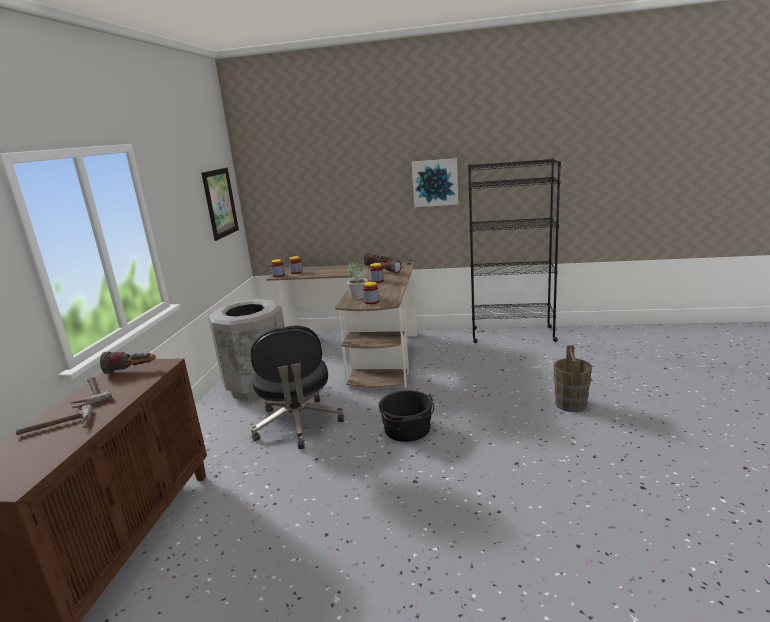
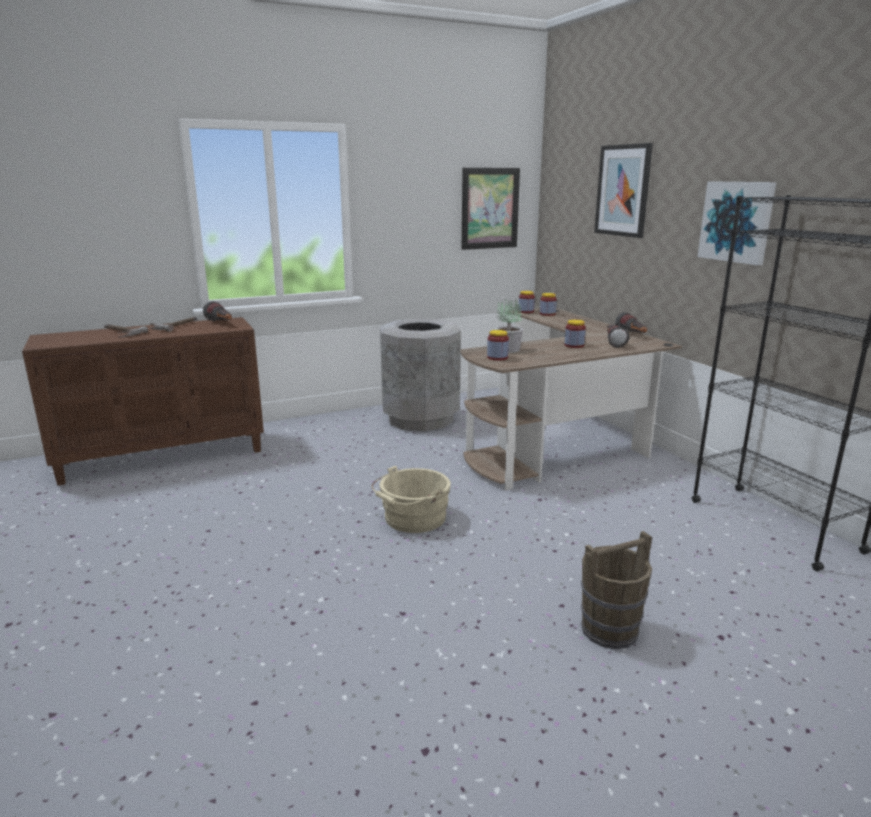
camera: 55 degrees right, 0 degrees up
black office chair [251,325,344,449] -> none
black bucket [378,390,434,442] -> beige bucket [371,466,451,533]
none -> picture [594,143,653,238]

